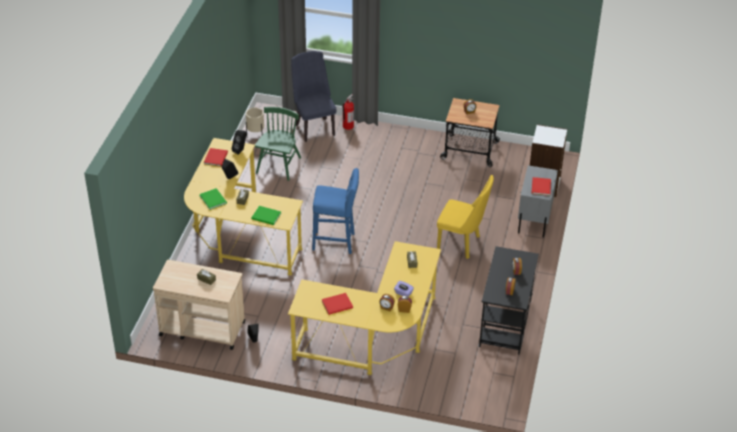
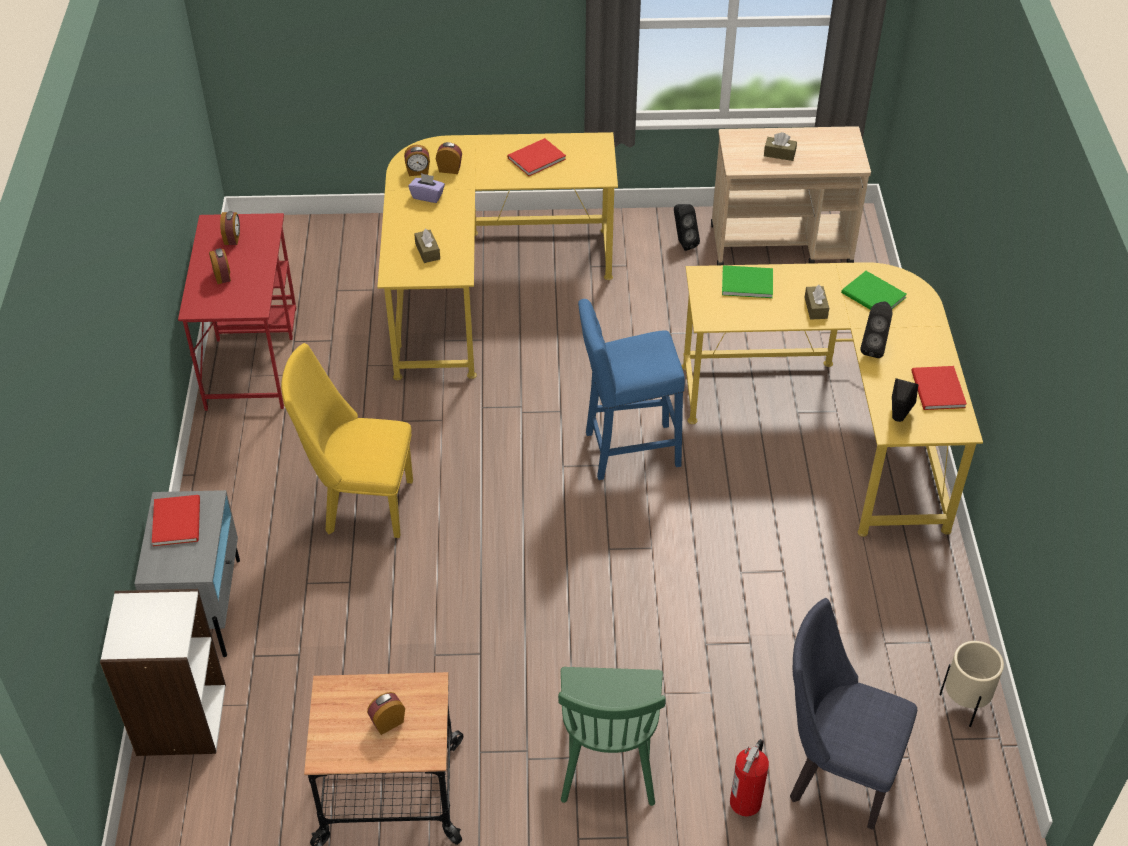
camera: 165 degrees right, 5 degrees up
green chair [255,107,301,181] -> green chair moved to [558,667,666,806]
blue chair [291,51,337,142] -> blue chair turned 150 degrees clockwise [790,598,917,830]
black desk [479,246,539,354] -> red desk [178,213,296,411]

